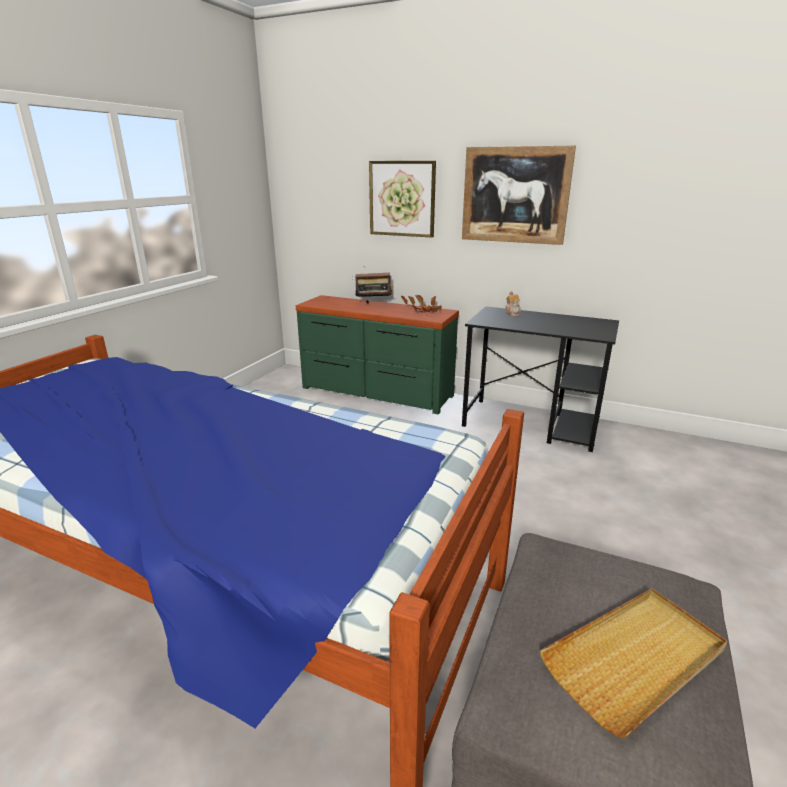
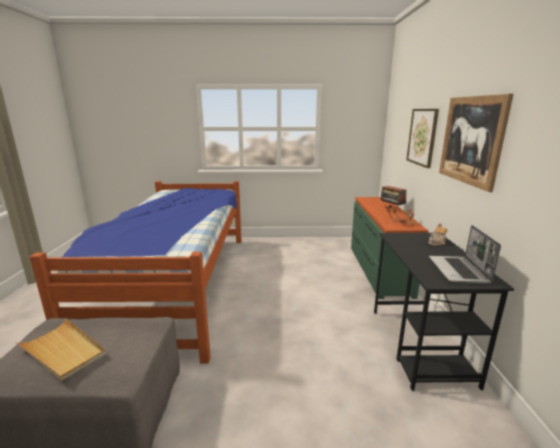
camera: 65 degrees right, 5 degrees down
none -> laptop [429,225,501,284]

